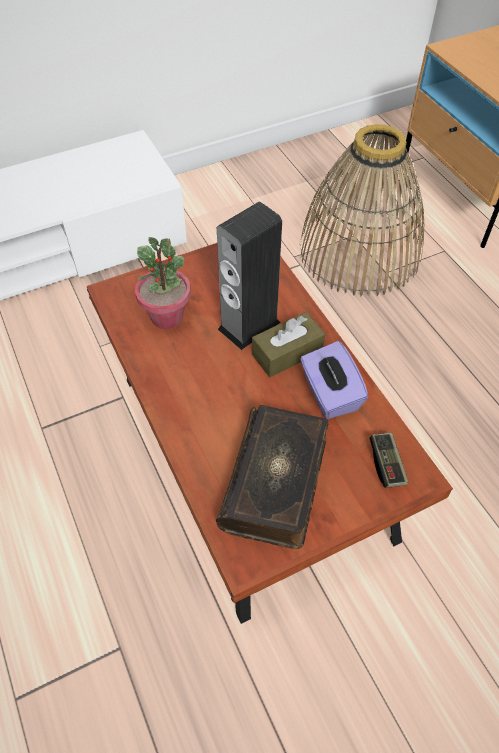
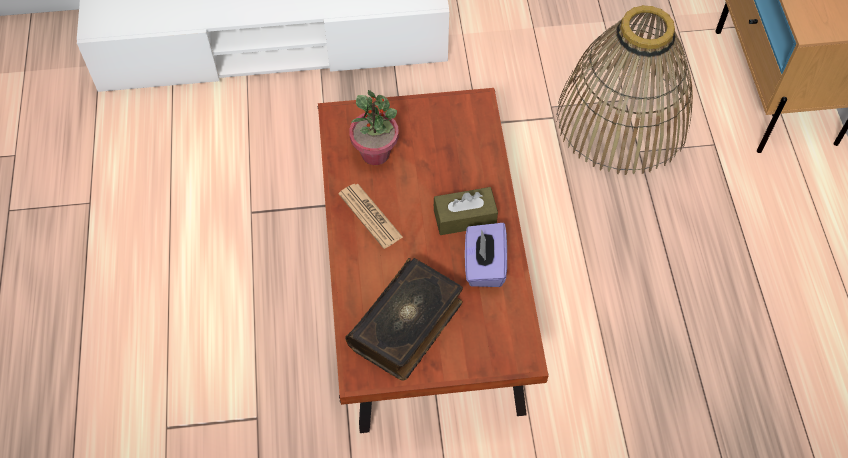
camera: 20 degrees right, 5 degrees up
speaker [217,202,282,350] -> none
game controller [370,433,408,488] -> none
none -> newspaper [338,184,403,249]

